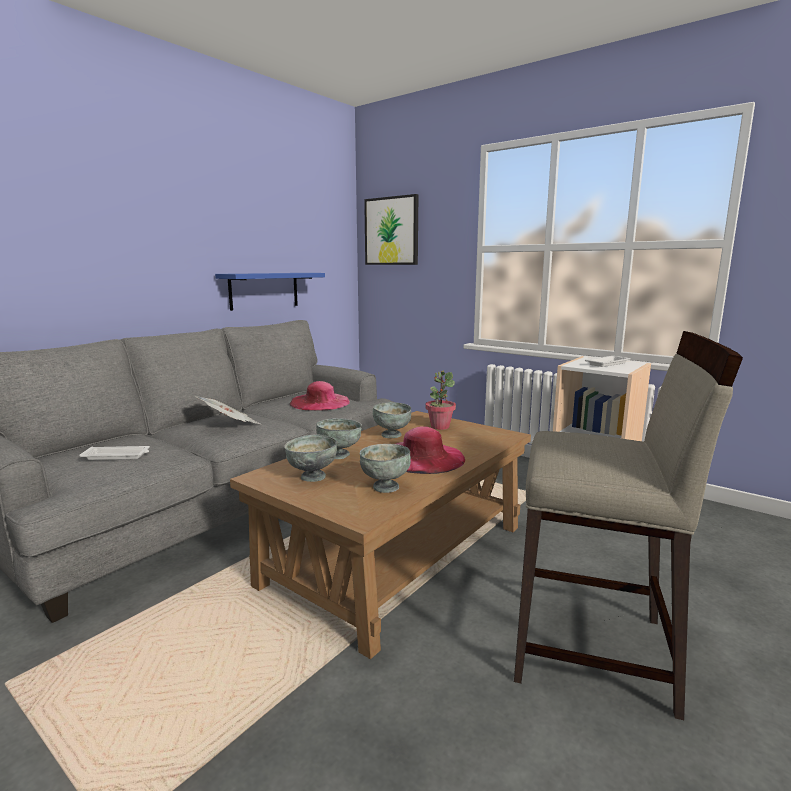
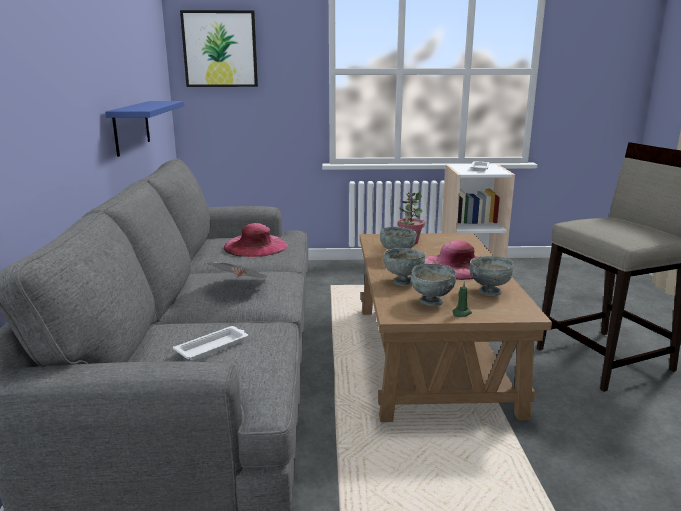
camera: 40 degrees left, 5 degrees up
none -> green candle [452,281,472,317]

